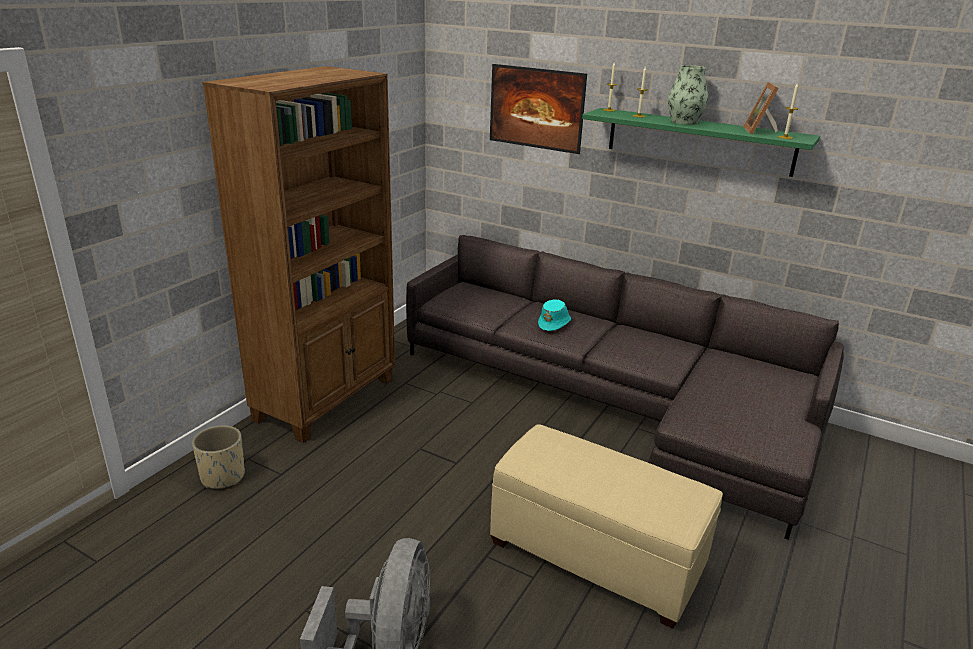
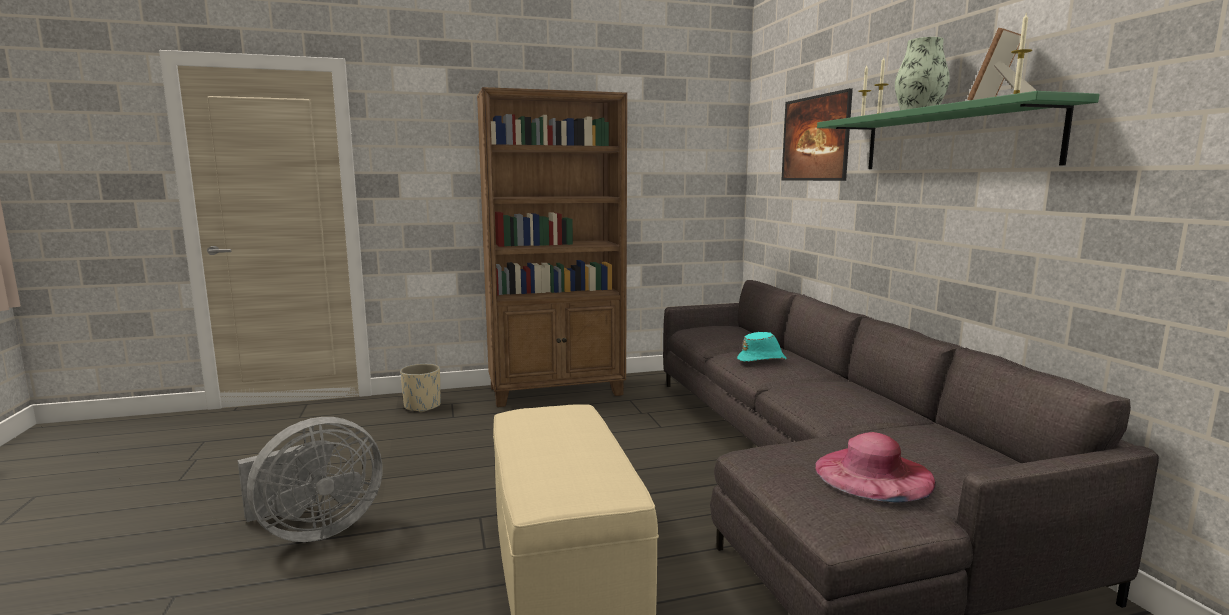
camera: 45 degrees right, 15 degrees down
none -> pink hat [815,432,936,503]

